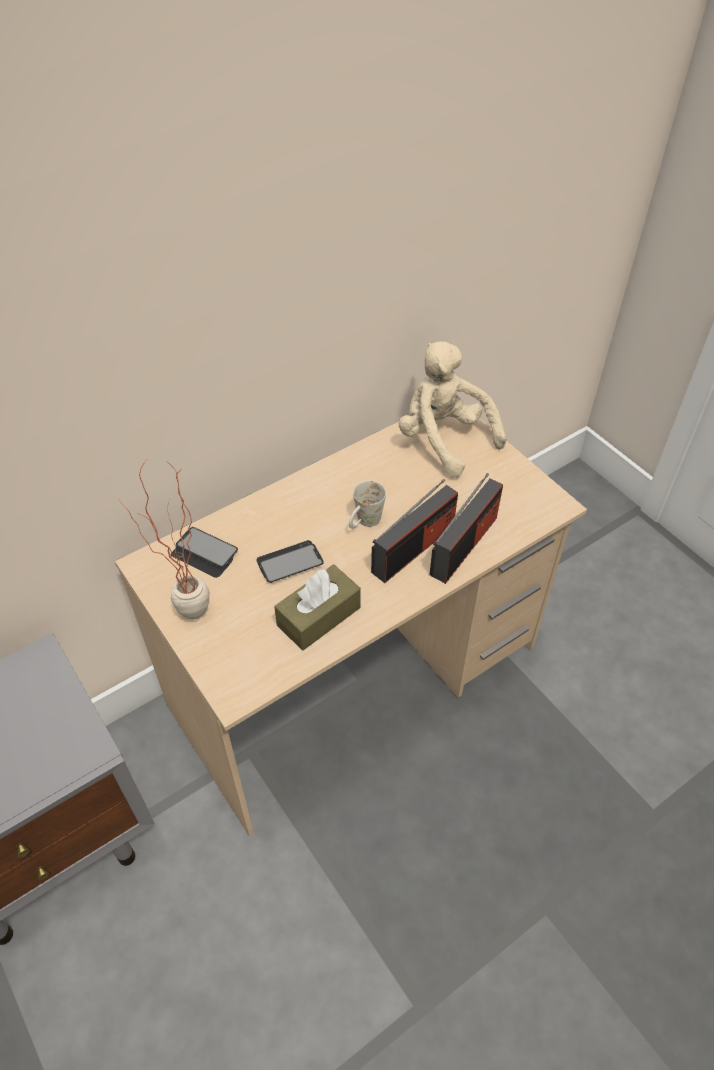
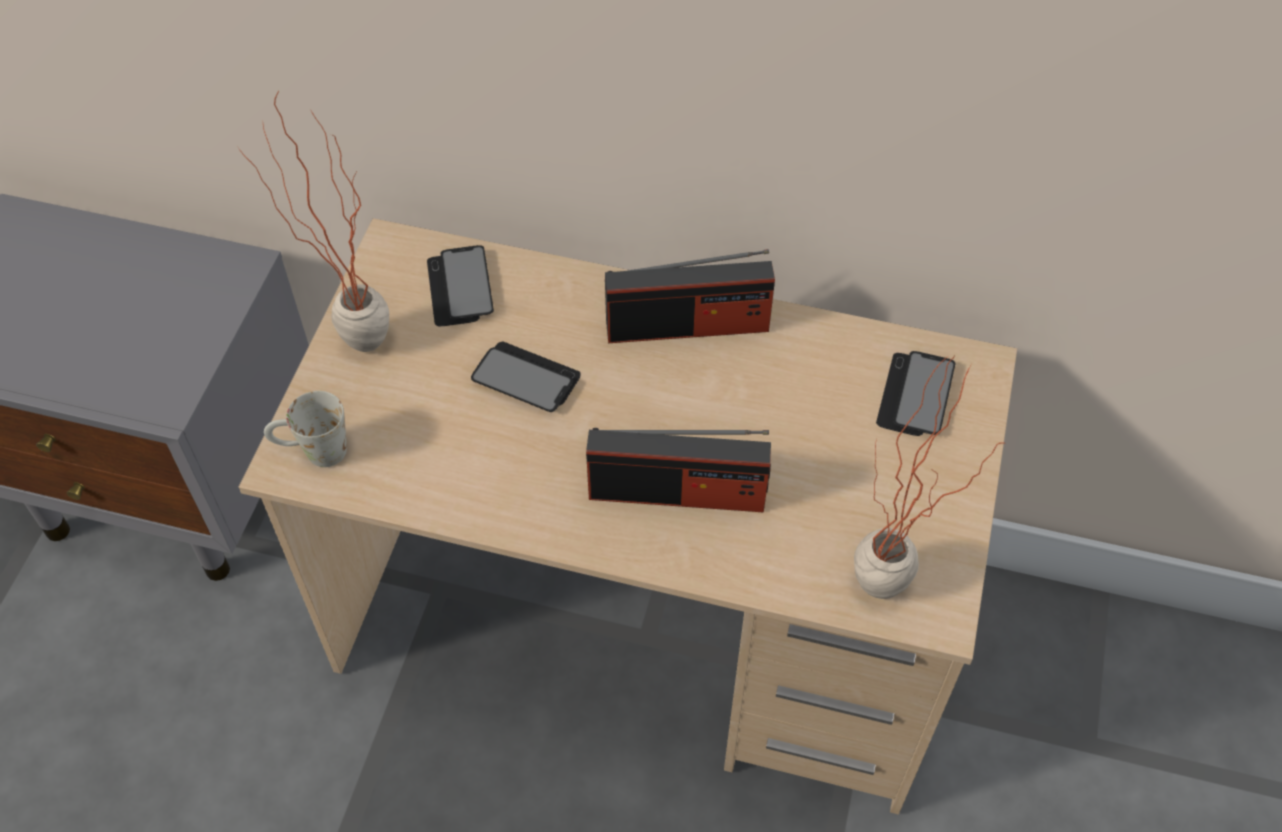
camera: 50 degrees right, 5 degrees up
brown tissue box [274,565,361,651] -> none
white mug [349,481,386,529] -> white mug moved to [264,391,347,467]
beige plush toy [399,341,506,477] -> phone [876,351,956,436]
radio [429,473,503,584] -> radio moved to [605,249,775,343]
none -> potted plant [854,356,1006,599]

